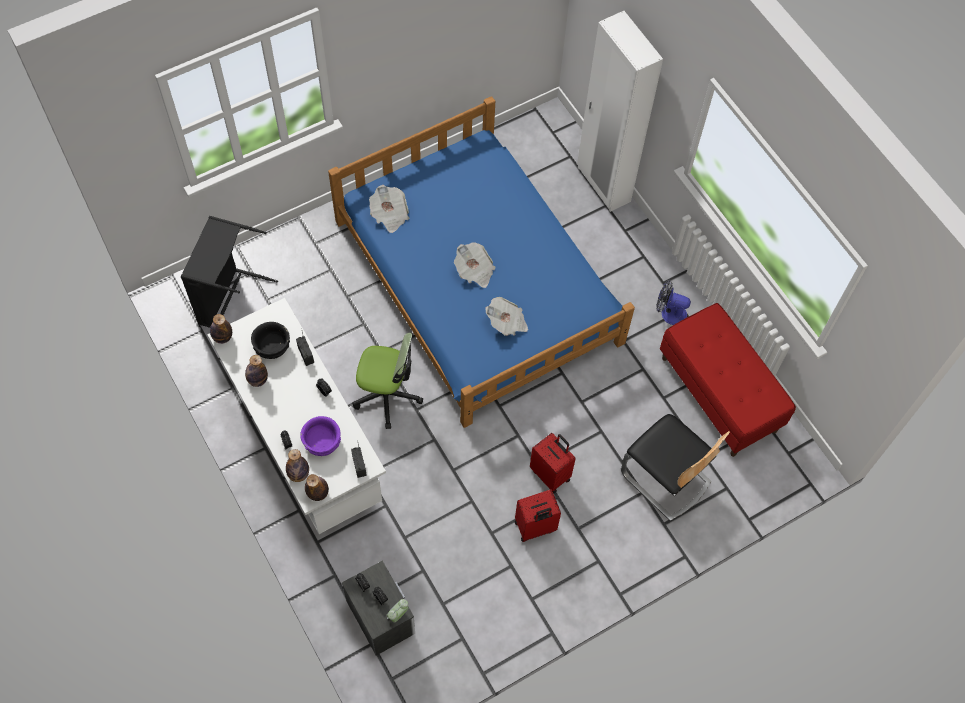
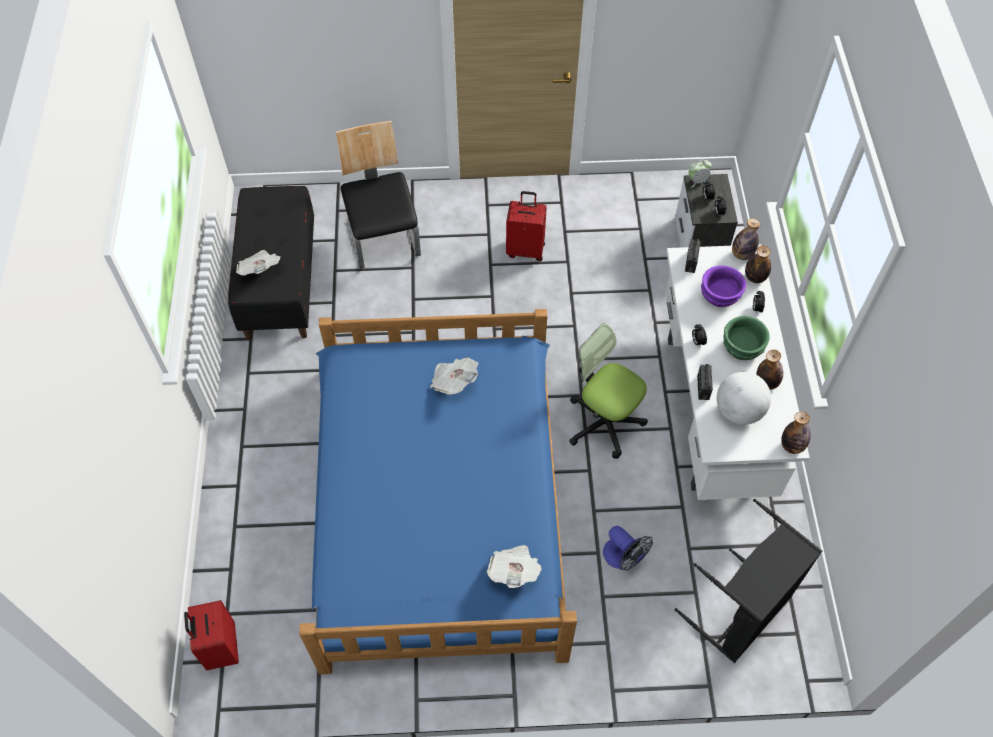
camera: 150 degrees left, 5 degrees down
black bowl [251,322,290,359] -> globe [717,372,771,425]
newspaper [454,242,496,288] -> newspaper moved to [236,250,281,275]
red suitcase [530,433,576,493] -> red suitcase moved to [184,600,239,670]
white wardrobe [577,11,663,212] -> none
fan [656,280,691,325] -> fan moved to [603,526,653,570]
red bench [660,303,796,457] -> black bench [228,186,314,341]
none -> green bowl [723,316,770,360]

